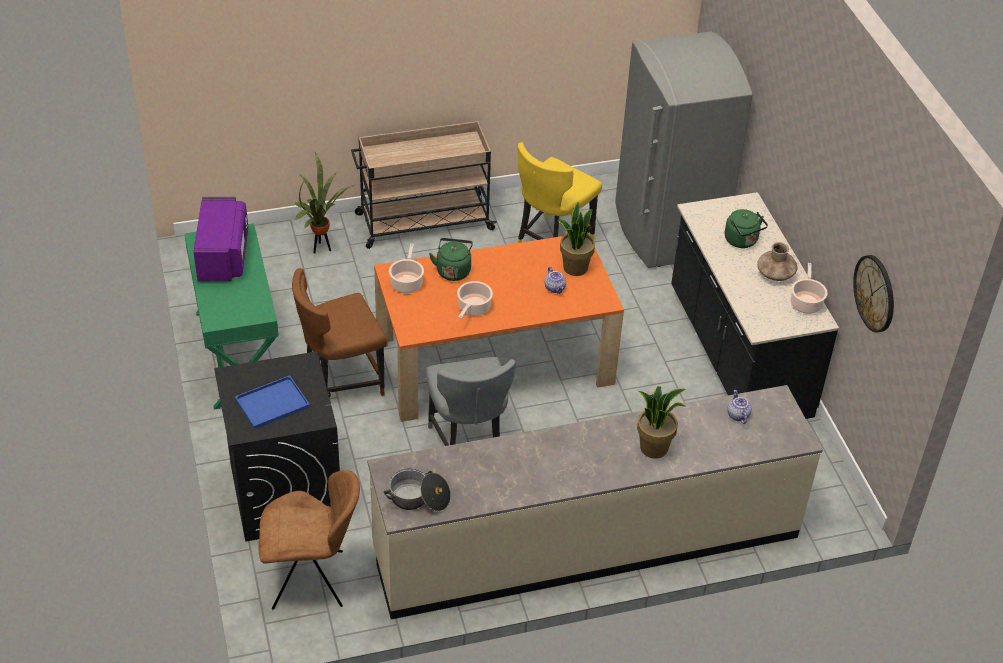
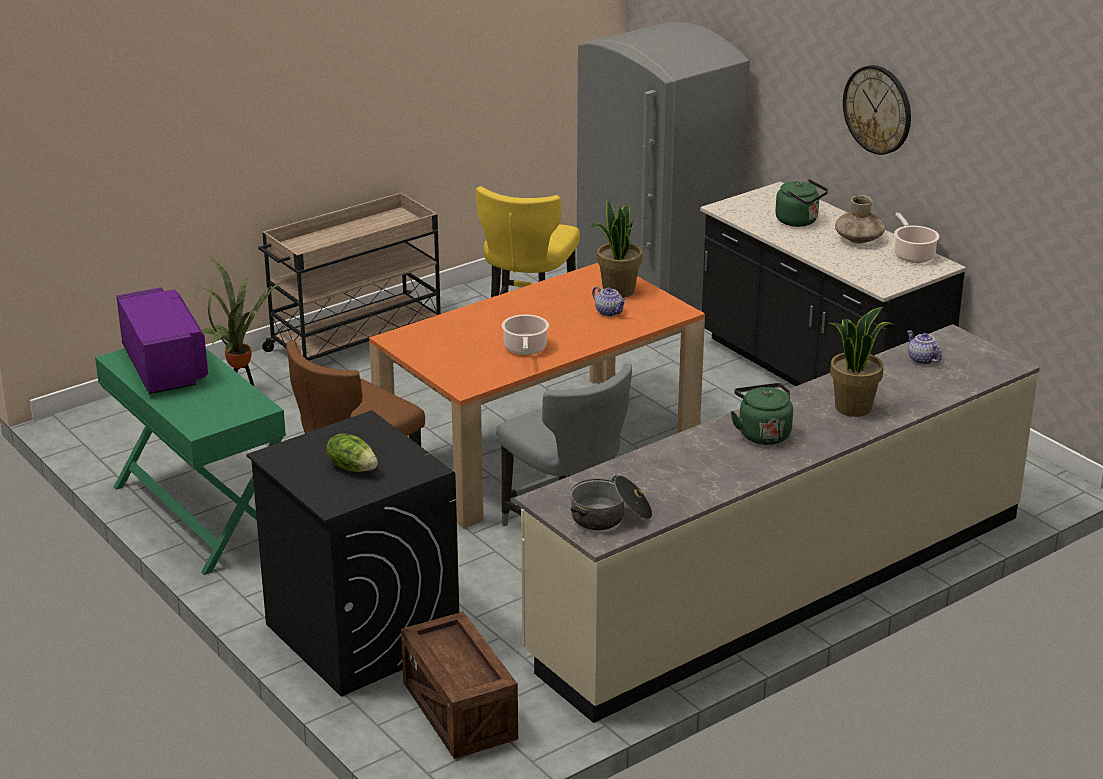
camera: 20 degrees left, 15 degrees down
blue tray [235,375,310,429] -> lettuce [326,433,378,472]
brown chair [259,470,360,610] -> crate [401,612,518,759]
cooking pot [389,244,424,293] -> none
green kettle [429,238,473,281] -> green kettle moved to [731,383,793,445]
wall clock [853,255,894,333] -> wall clock moved to [843,65,911,155]

